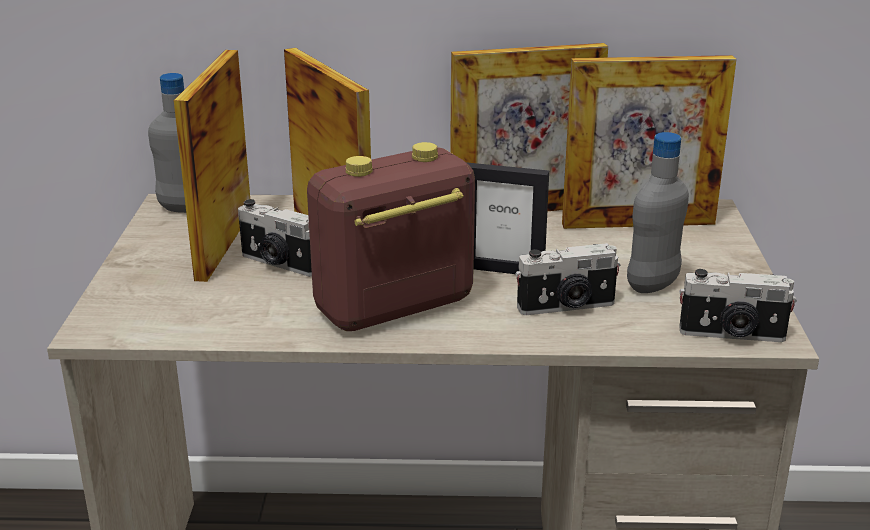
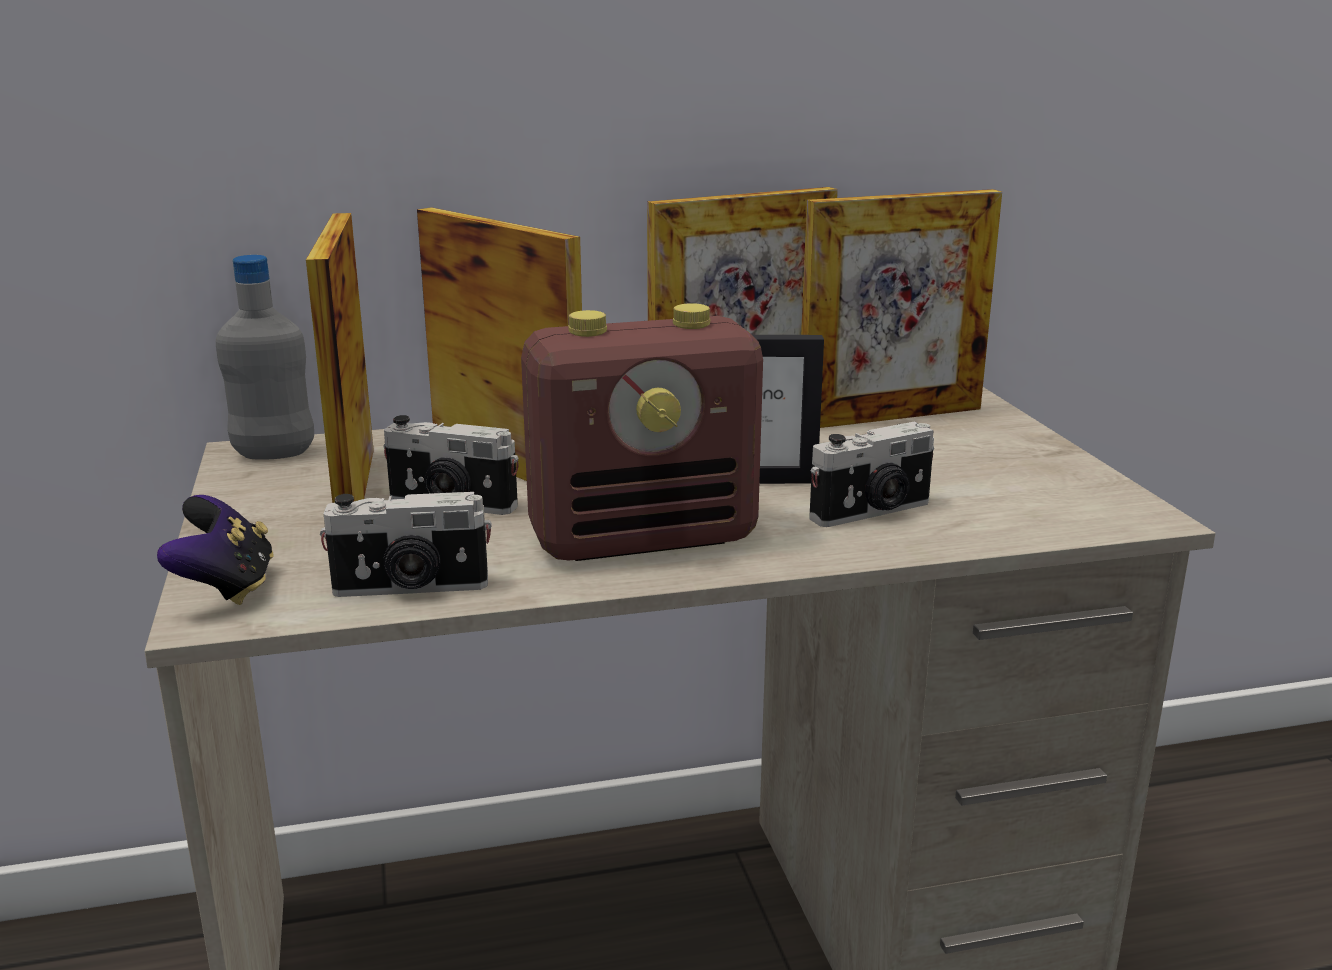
camera: 15 degrees left, 5 degrees down
radio [307,142,475,331] -> radio turned 150 degrees counterclockwise [521,303,763,561]
grey bottle [627,132,689,293] -> none
camera [679,269,797,342] -> camera moved to [320,492,492,597]
none -> game controller [157,495,274,605]

